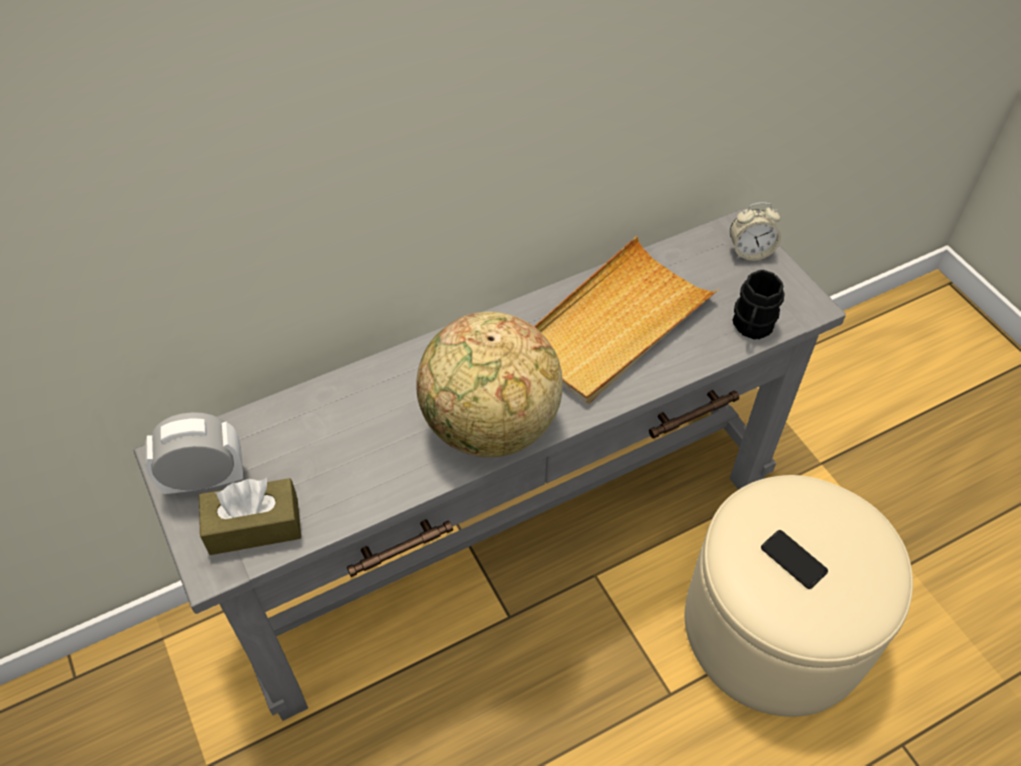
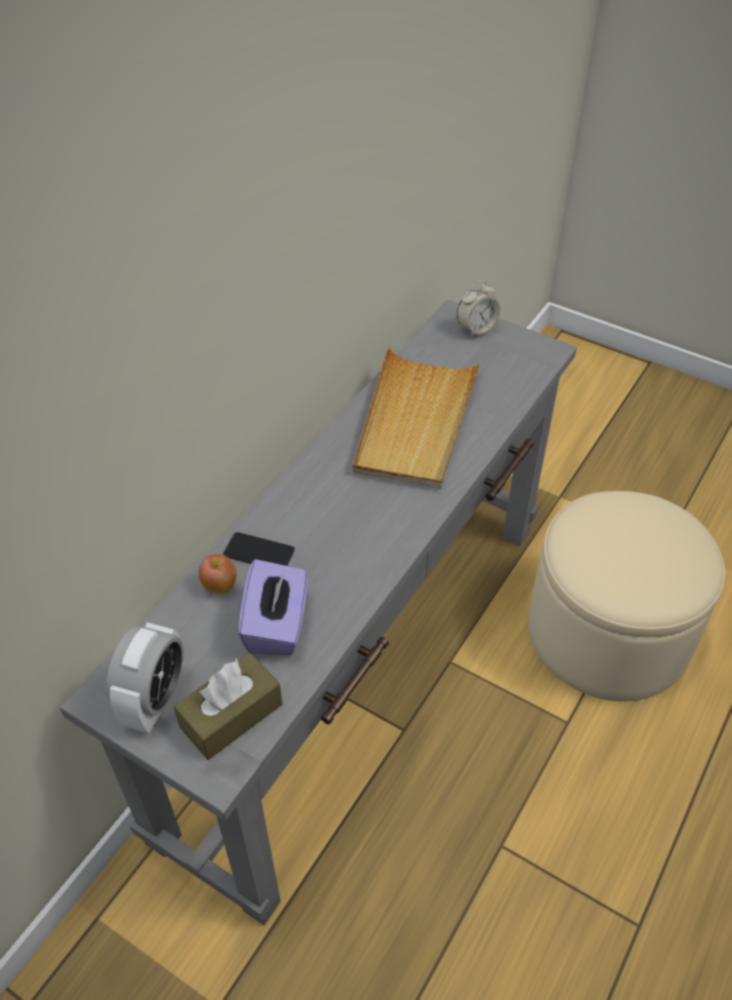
camera: 30 degrees left, 5 degrees down
alarm clock [145,412,243,497] -> alarm clock turned 150 degrees clockwise [106,622,184,733]
globe [416,311,563,457] -> none
black mug [733,270,785,340] -> none
phone [761,530,828,589] -> phone moved to [223,532,295,566]
none -> apple [199,554,237,594]
none -> purple tissue box [238,559,307,655]

